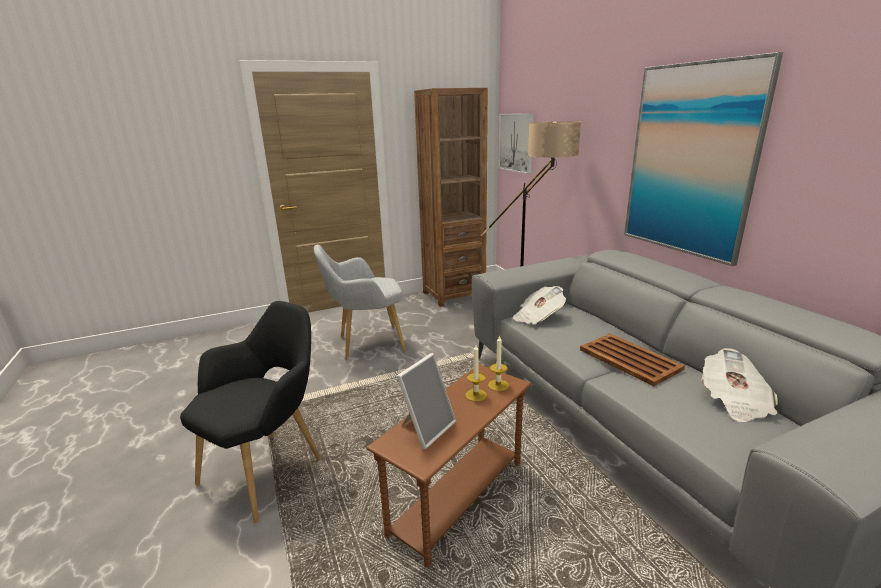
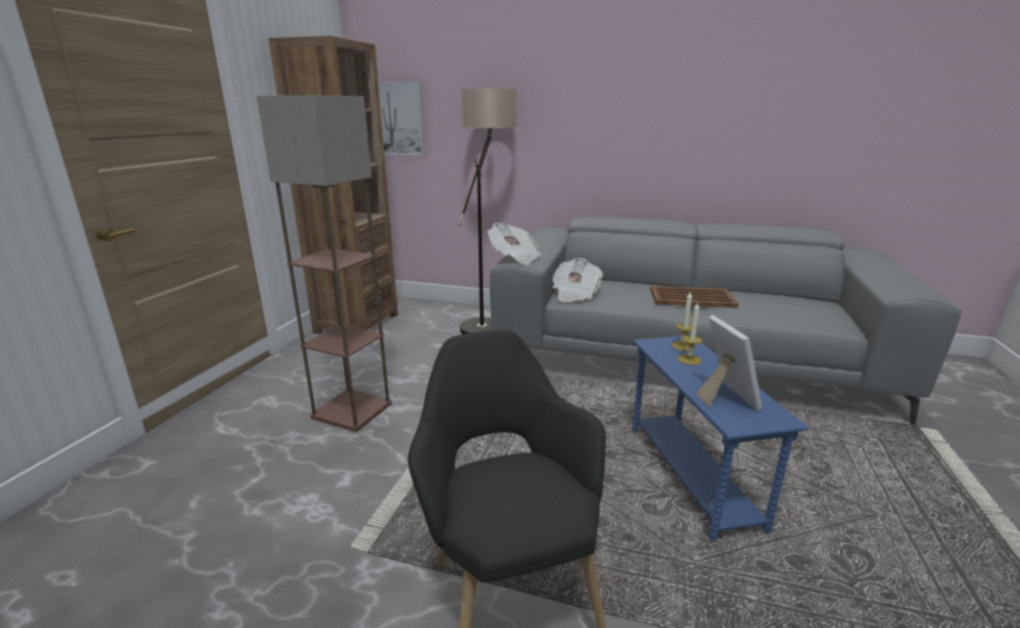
camera: 50 degrees left, 0 degrees up
grey armchair [314,244,406,359] -> floor lamp [256,95,392,432]
brown side table [366,364,531,567] -> blue side table [632,336,808,542]
picture [624,52,783,266] -> none
newspaper [701,348,778,422] -> newspaper moved to [487,223,542,265]

